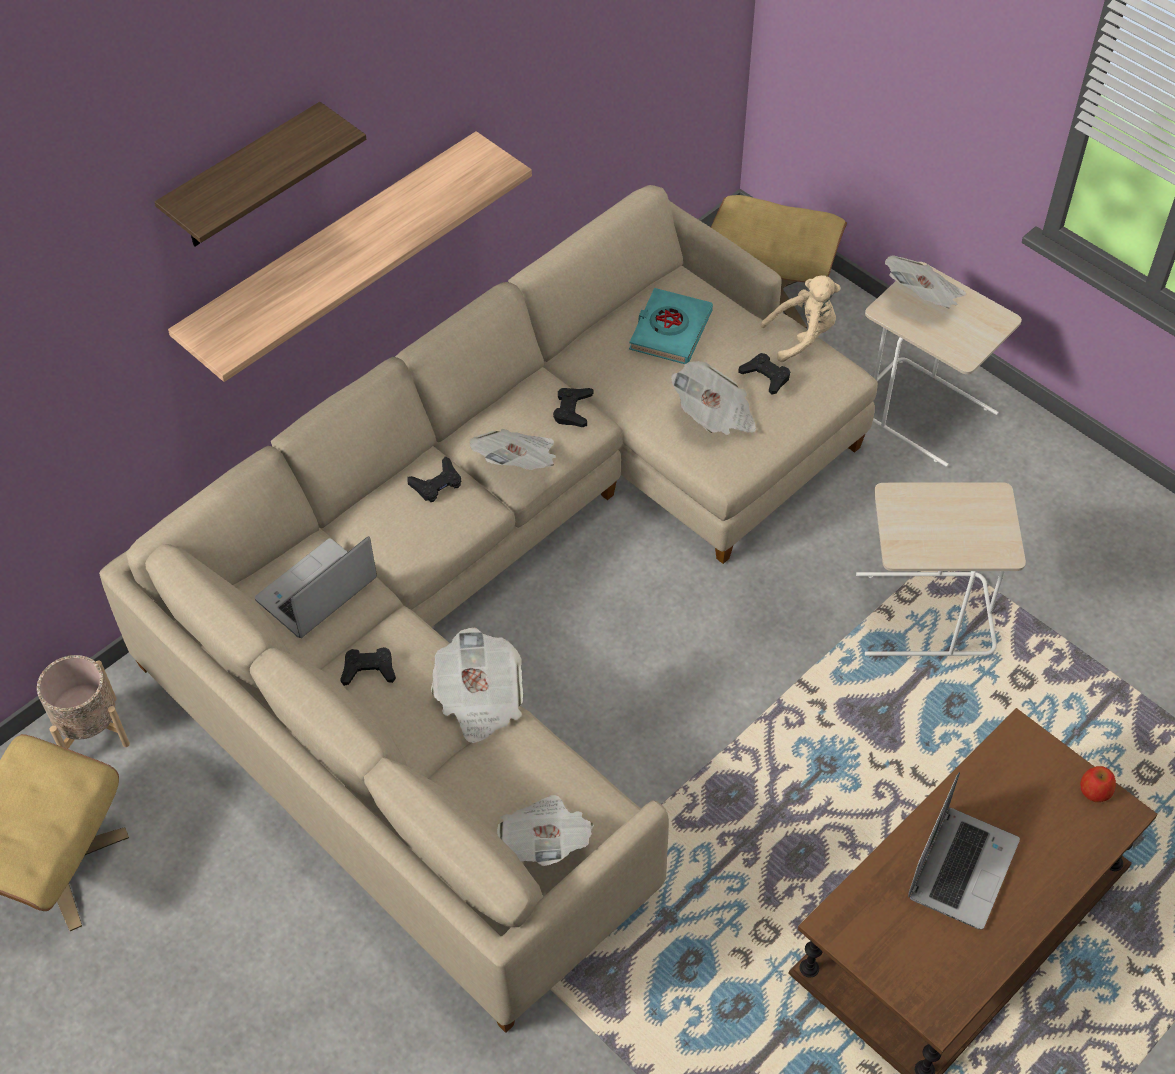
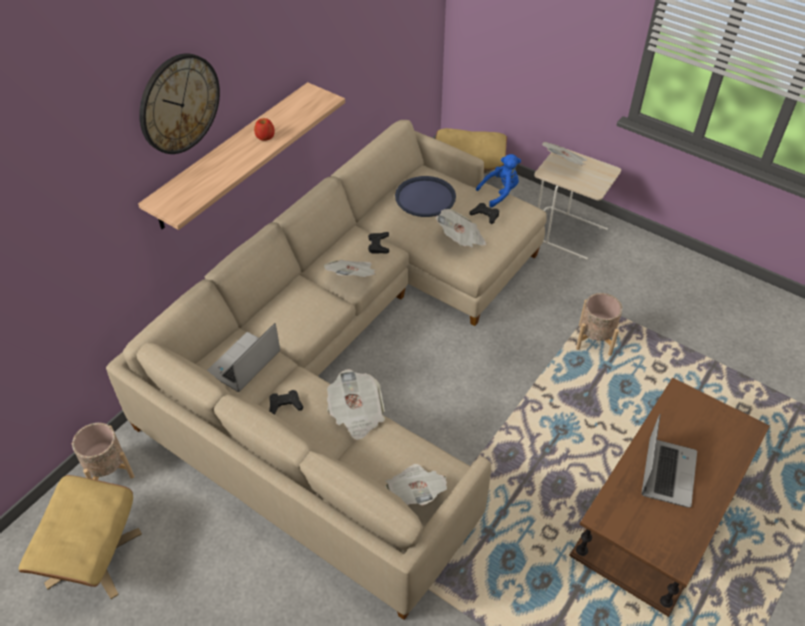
camera: 10 degrees left, 5 degrees down
shelf [155,102,366,246] -> wall clock [139,53,220,154]
black game controller [407,456,461,502] -> none
turquoise book [629,288,713,364] -> blue tray [395,176,456,217]
beige plush toy [760,275,840,362] -> blue plush toy [476,154,521,207]
beige side table [856,482,1026,656] -> beige planter [576,293,622,356]
apple [1080,766,1116,802] -> apple moved to [254,118,275,141]

